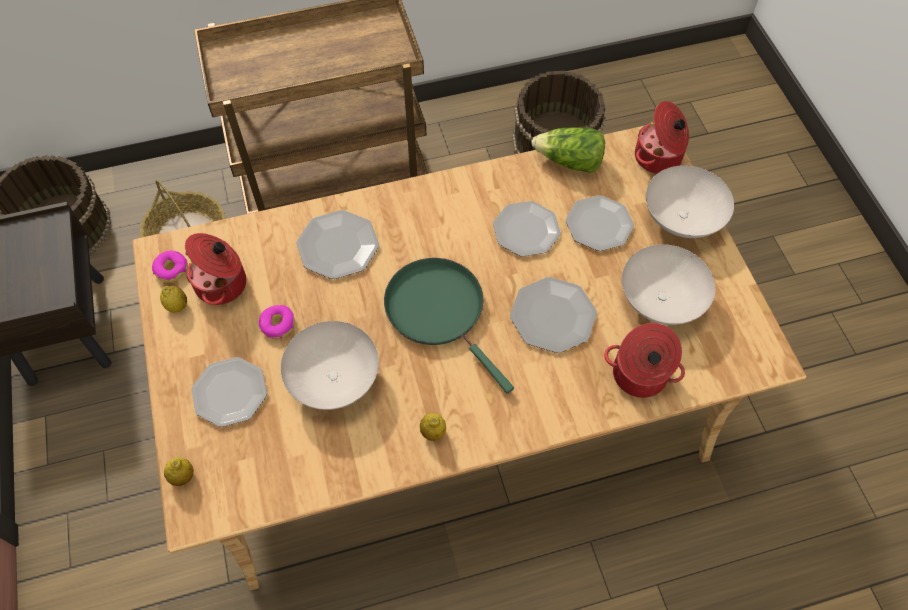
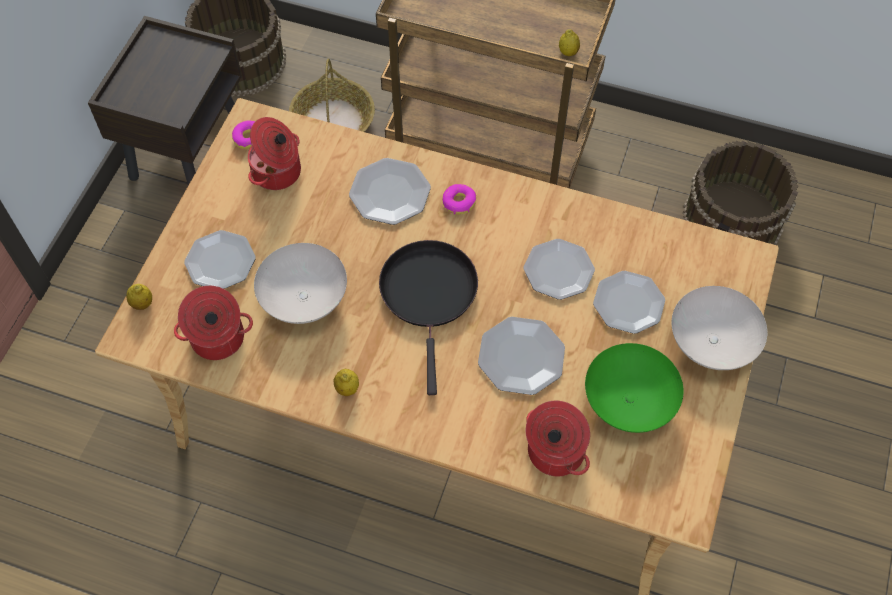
camera: 35 degrees right, 0 degrees up
lemon [160,286,187,313] -> lemon moved to [559,29,580,56]
donut [259,305,295,339] -> donut moved to [442,184,476,215]
green frying pan [384,258,514,394] -> black frying pan [379,240,478,395]
lettuce [531,127,605,173] -> none
white bowl [622,244,715,325] -> green bowl [585,343,684,433]
cooking pot [635,101,689,174] -> cooking pot moved to [174,286,253,360]

